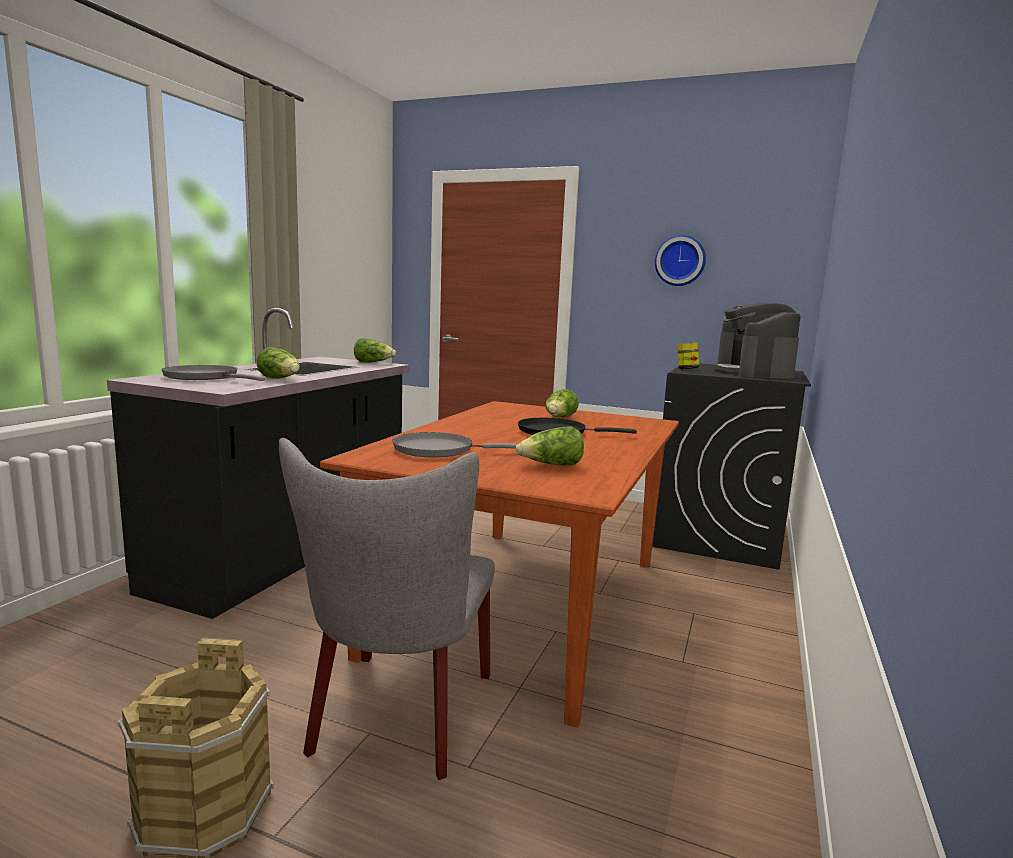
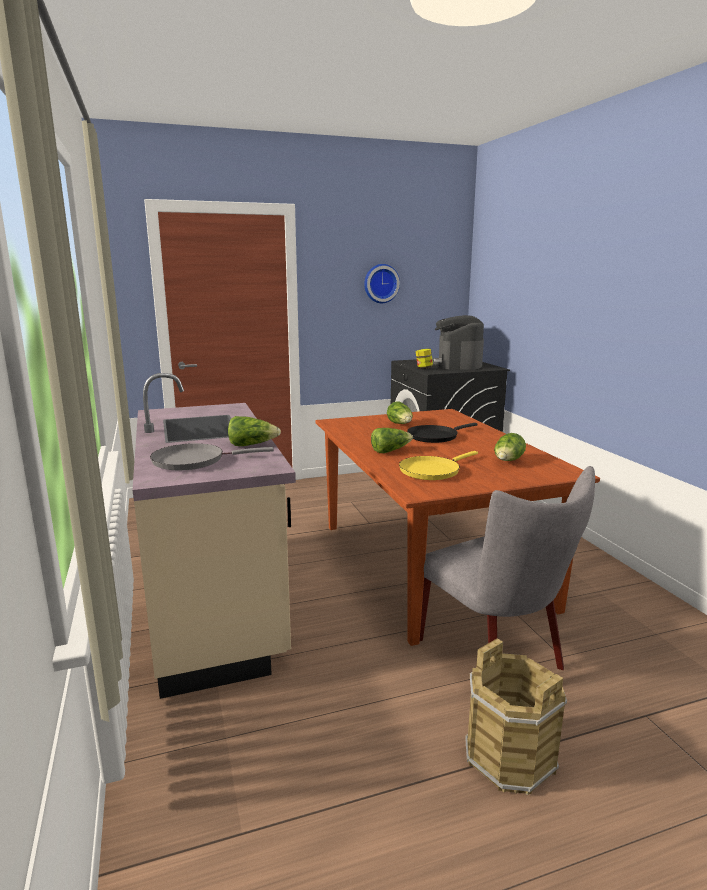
camera: 40 degrees left, 5 degrees up
black counter [107,308,410,619] -> beige counter [133,373,296,699]
lettuce [354,338,396,363] -> lettuce moved to [371,428,413,453]
grey frying pan [392,432,517,458] -> yellow frying pan [399,451,478,480]
coffee machine [713,303,801,379] -> coffee machine turned 45 degrees clockwise [432,315,484,369]

